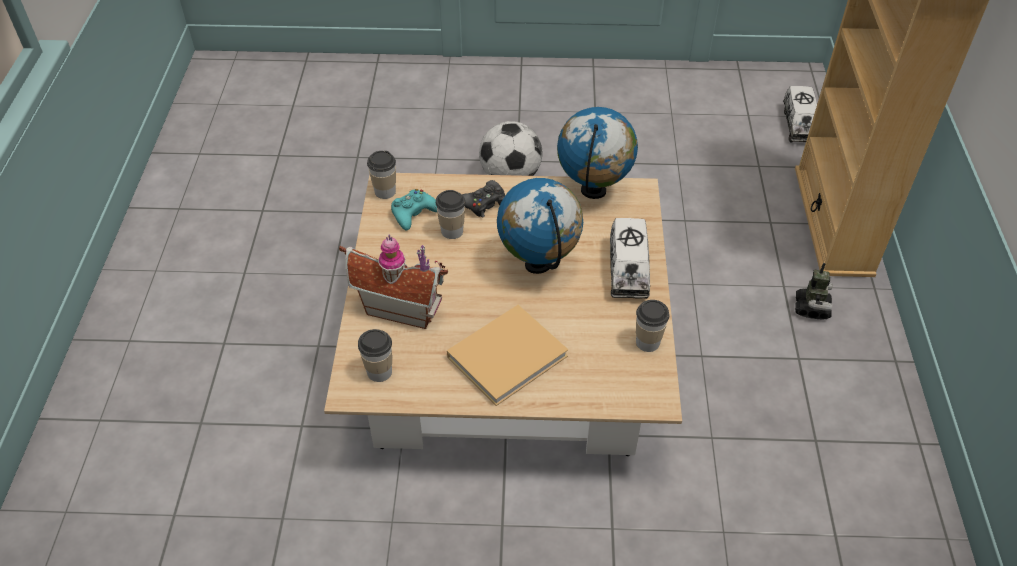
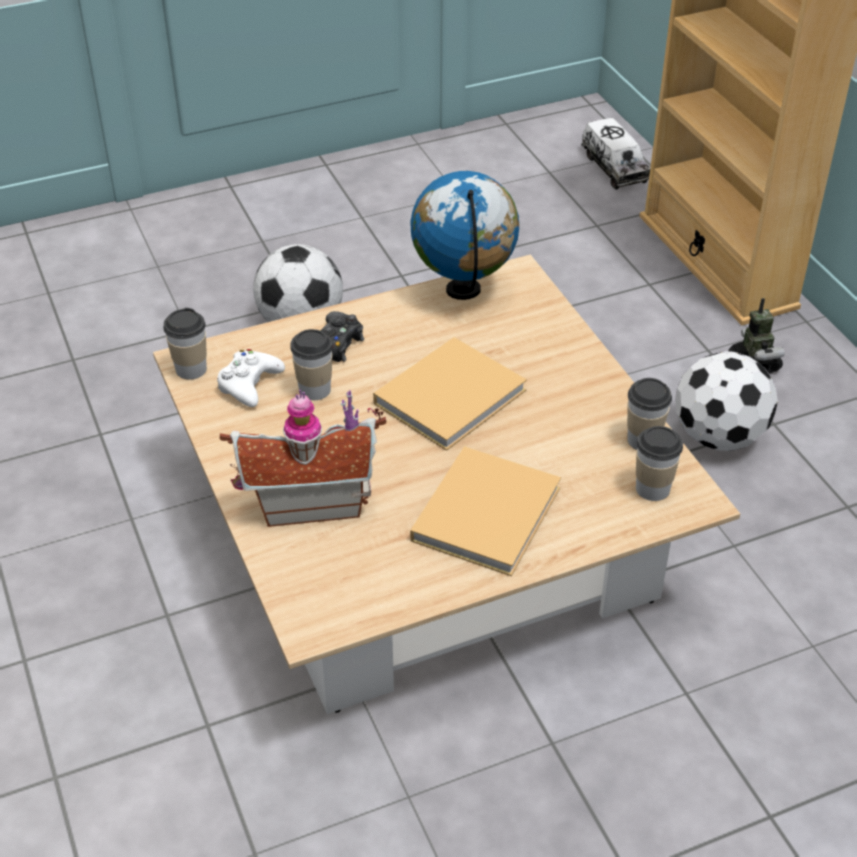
camera: 25 degrees left, 5 degrees down
cup [358,329,392,382] -> cup moved to [636,426,683,501]
turquoise game controller [391,189,437,231] -> white game controller [217,349,285,407]
globe [497,178,583,274] -> beige book [373,337,527,451]
toy truck [610,218,650,299] -> none
none -> football [675,351,778,451]

